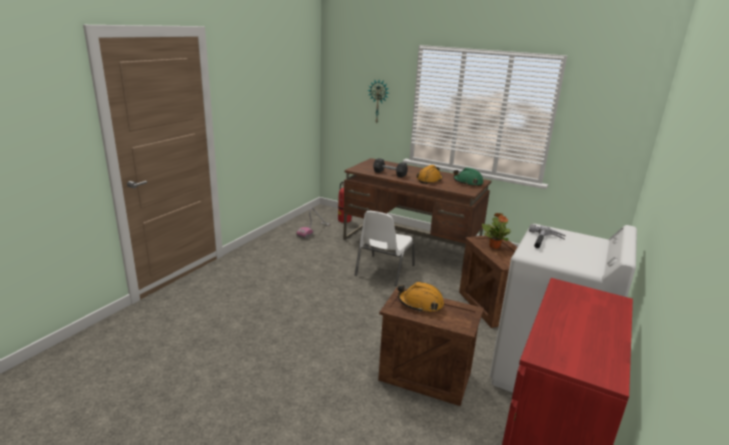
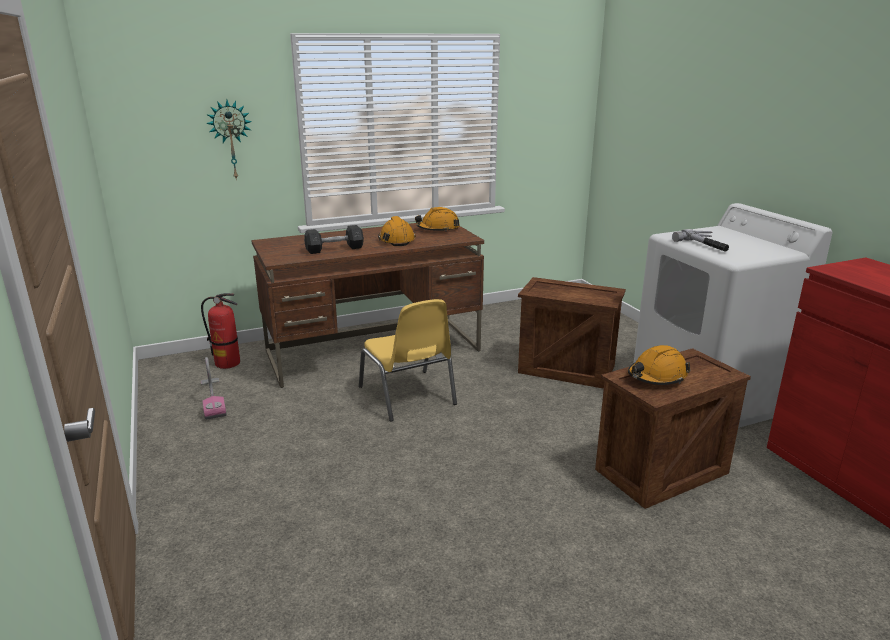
camera: 50 degrees left, 0 degrees up
white chair [355,211,415,286] -> yellow chair [359,299,457,422]
green hard hat [453,167,483,186] -> orange hard hat [415,207,460,232]
potted plant [482,213,510,249] -> none

